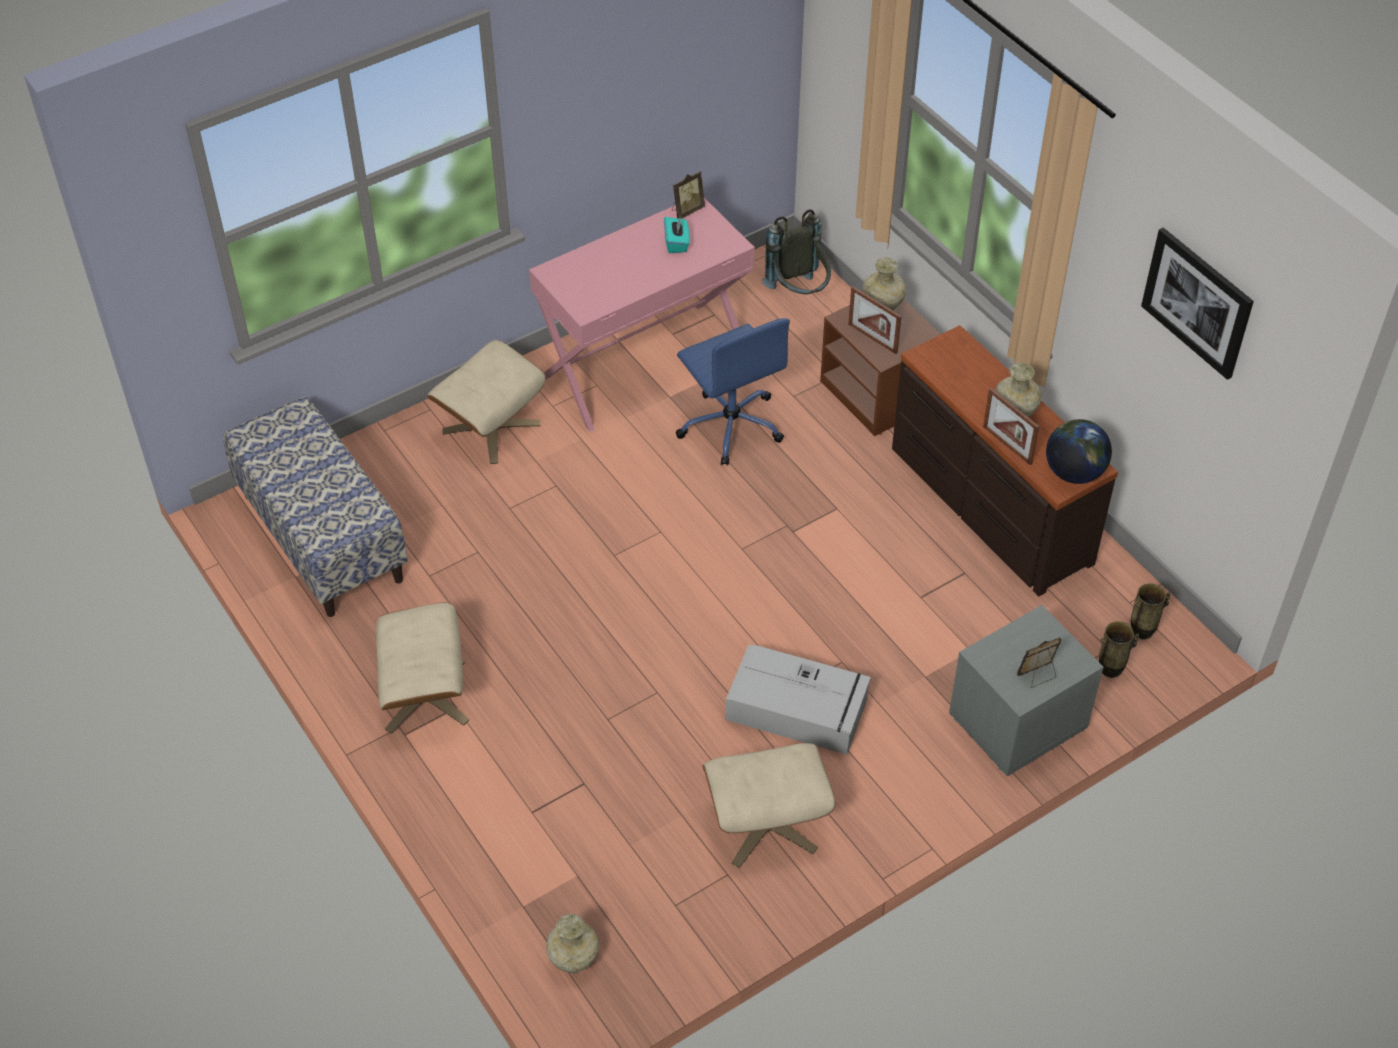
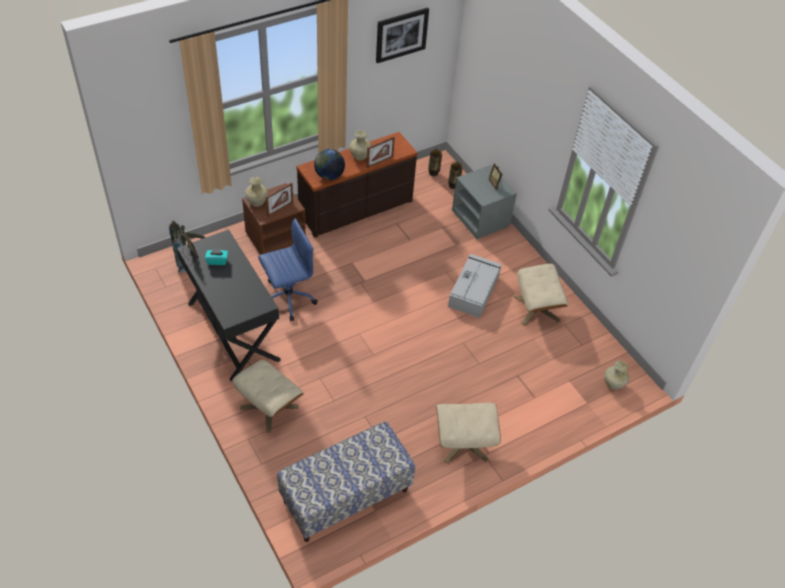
camera: 90 degrees left, 0 degrees up
pink desk [529,198,755,432] -> black desk [177,230,281,381]
globe [1046,419,1112,484] -> globe moved to [314,149,345,180]

